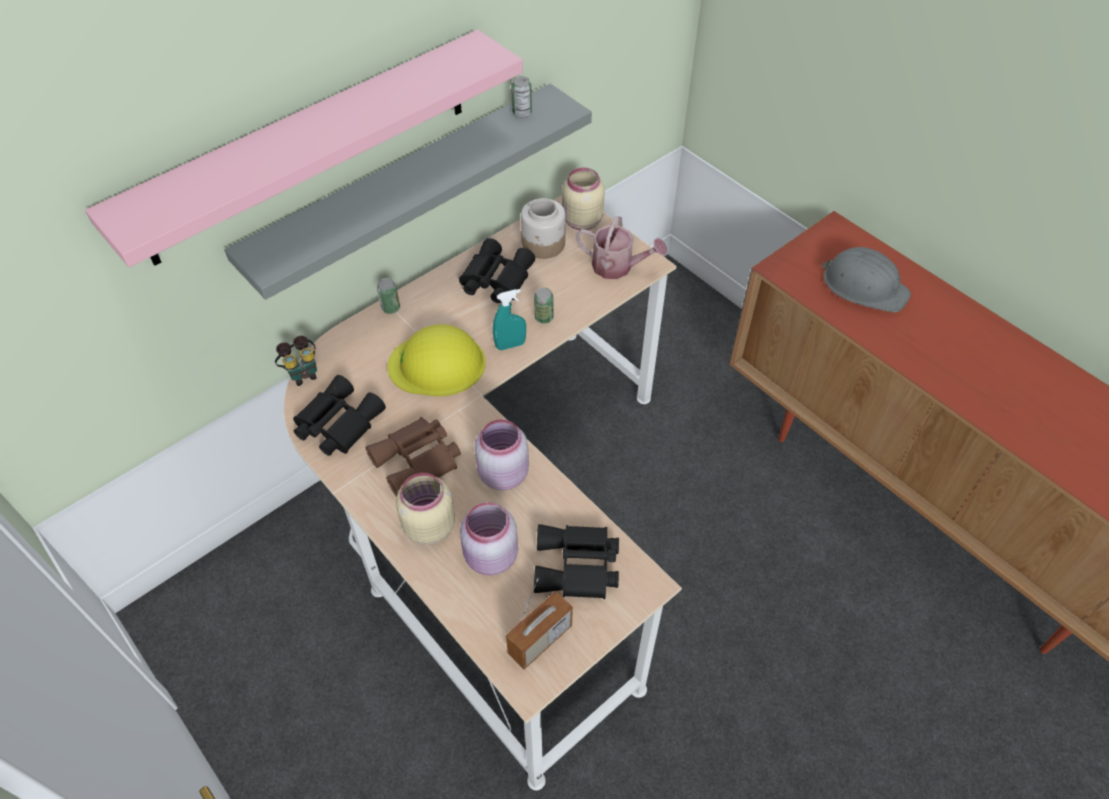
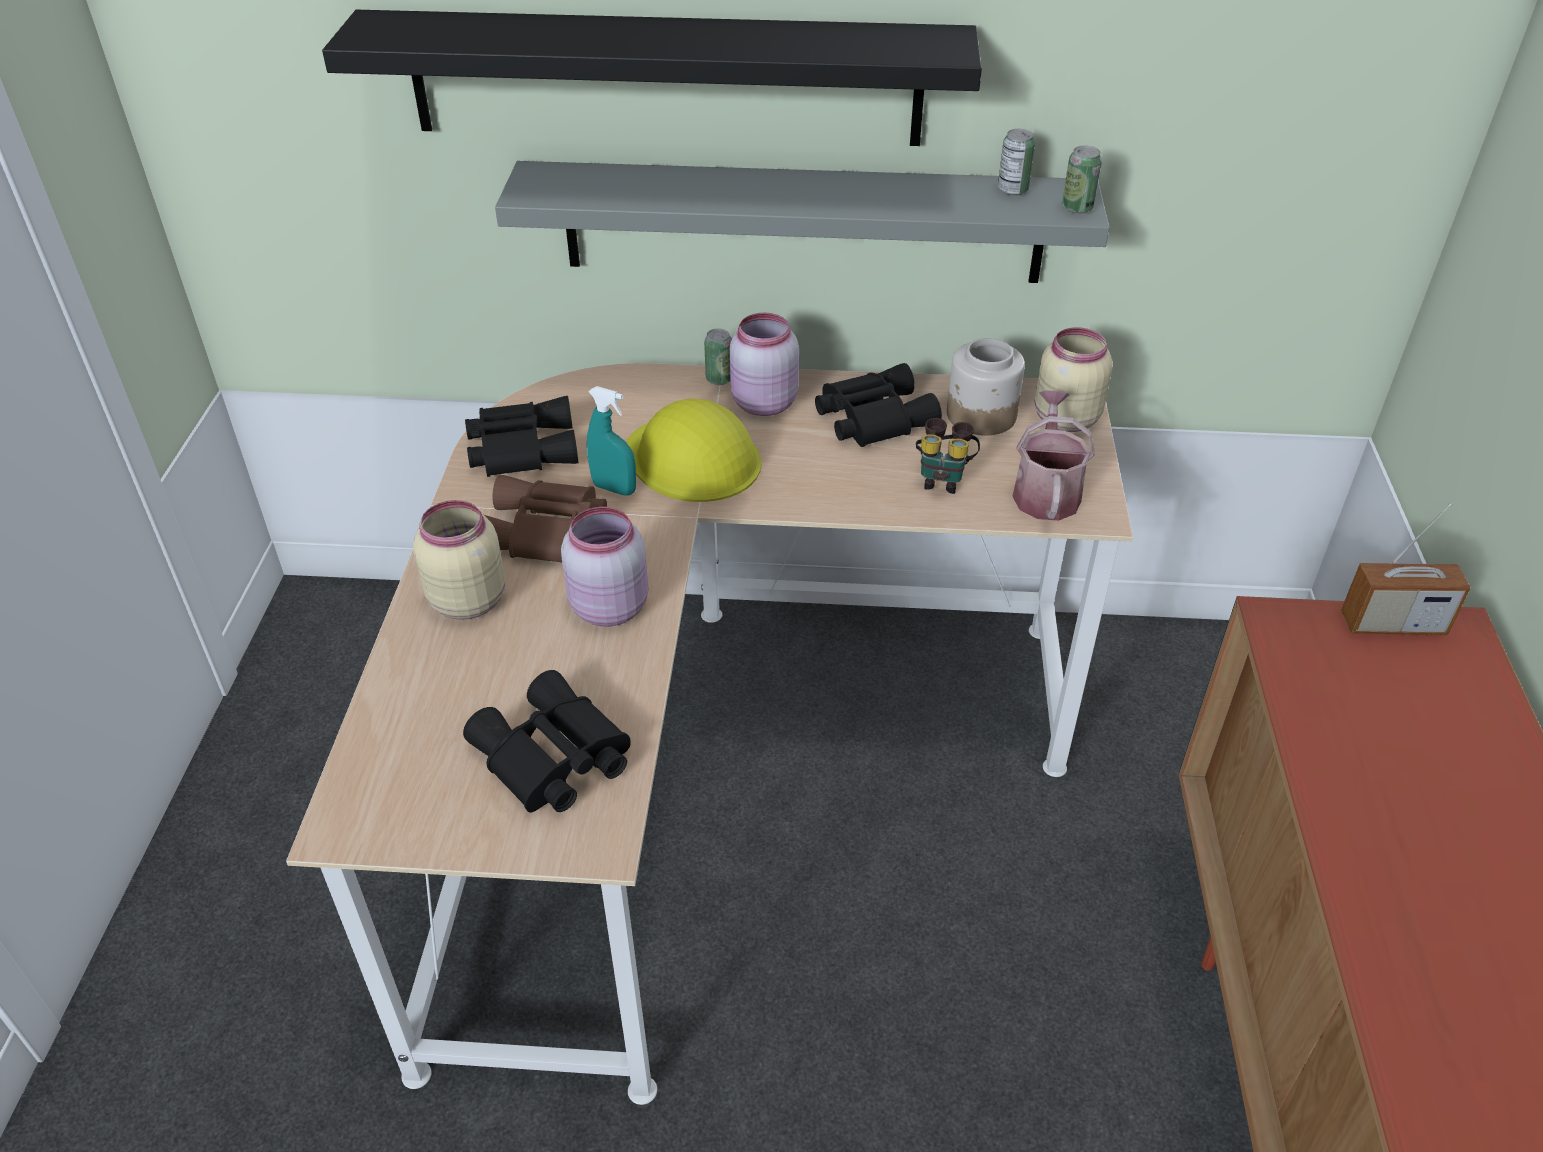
camera: 45 degrees right, 10 degrees down
pink shelf [85,30,523,267] -> black shelf [322,10,982,146]
binoculars [275,336,317,386] -> binoculars moved to [916,418,980,494]
pink jar [460,502,518,576] -> pink jar moved to [730,313,799,416]
turquoise spray bottle [493,289,526,350] -> turquoise spray bottle moved to [587,386,636,496]
radio [506,578,573,670] -> radio moved to [1341,503,1471,635]
can [534,287,554,324] -> can moved to [1062,146,1102,214]
watering can [576,216,667,279] -> watering can turned 150 degrees counterclockwise [1012,391,1095,521]
grey hard hat [821,247,911,312] -> none

